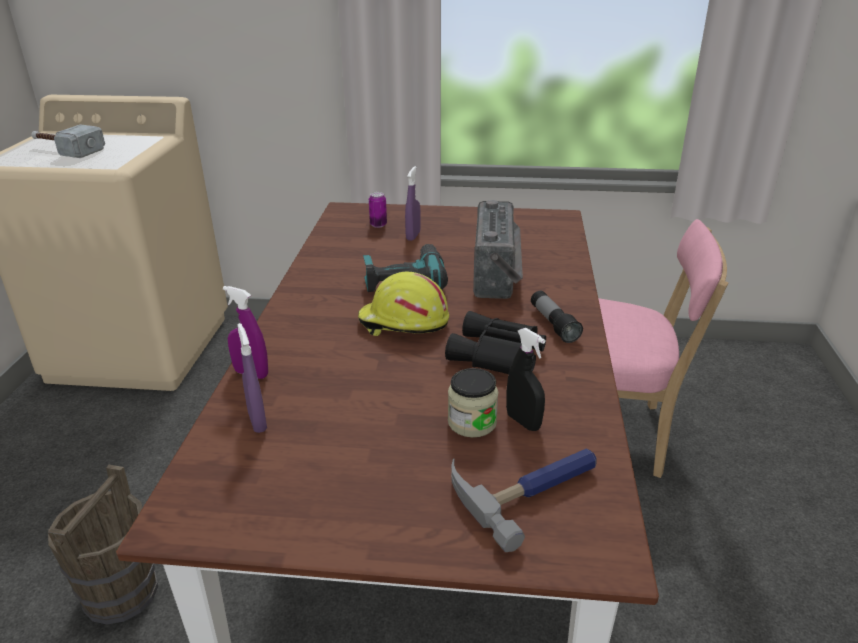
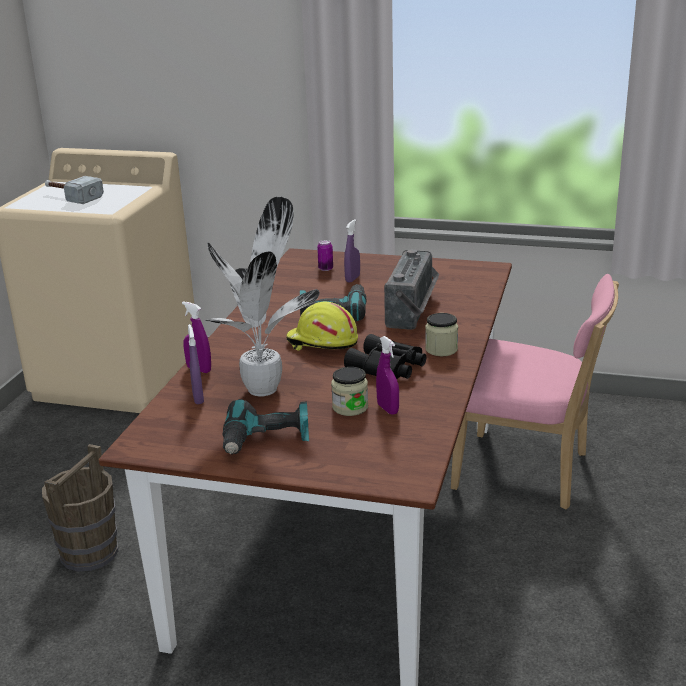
camera: 10 degrees right, 5 degrees down
hammer [451,449,597,552] -> none
black spray bottle [506,328,545,431] -> purple spray bottle [376,336,399,415]
flashlight [531,291,583,343] -> jar [425,313,458,356]
none -> potted plant [205,197,320,397]
none -> power drill [222,399,309,454]

